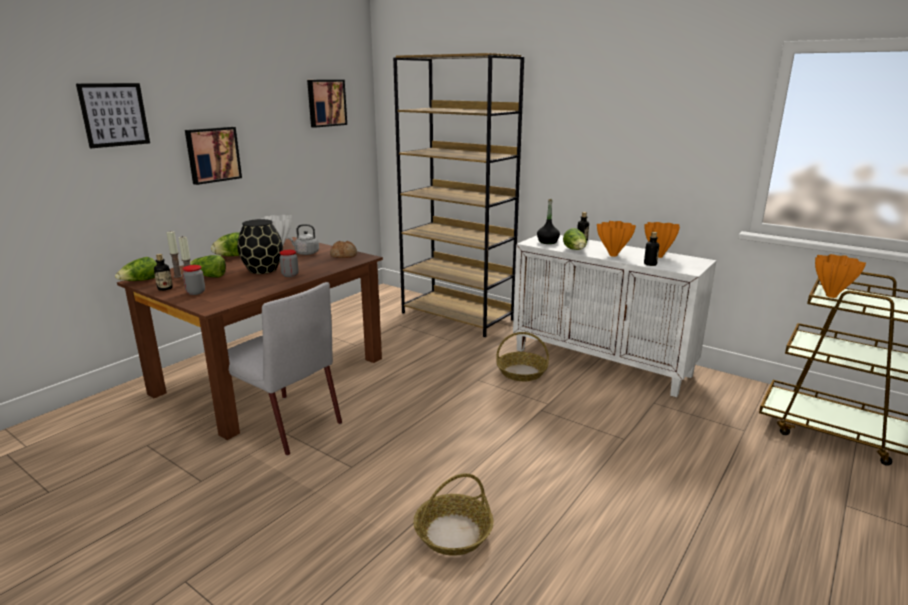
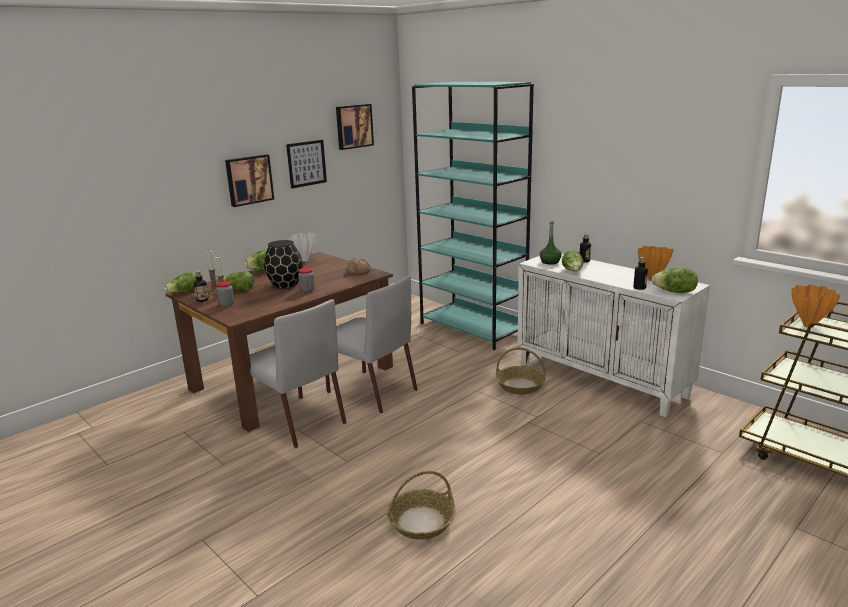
camera: 10 degrees right, 0 degrees up
picture [76,83,150,148] -> picture moved to [286,140,327,189]
grey kettle [288,224,319,255] -> none
brown bookcase [393,53,524,337] -> turquoise bookcase [412,82,534,350]
black bottle [537,199,560,244] -> green bottle [539,221,562,264]
orange vase [597,221,636,257] -> none
none -> grey chair [325,275,418,414]
none -> lettuce [652,268,698,293]

